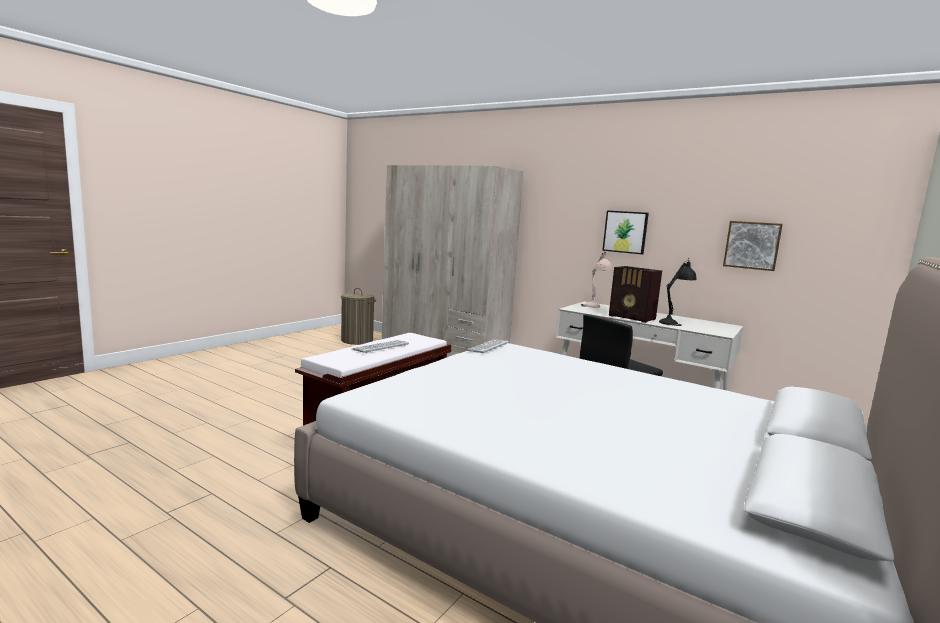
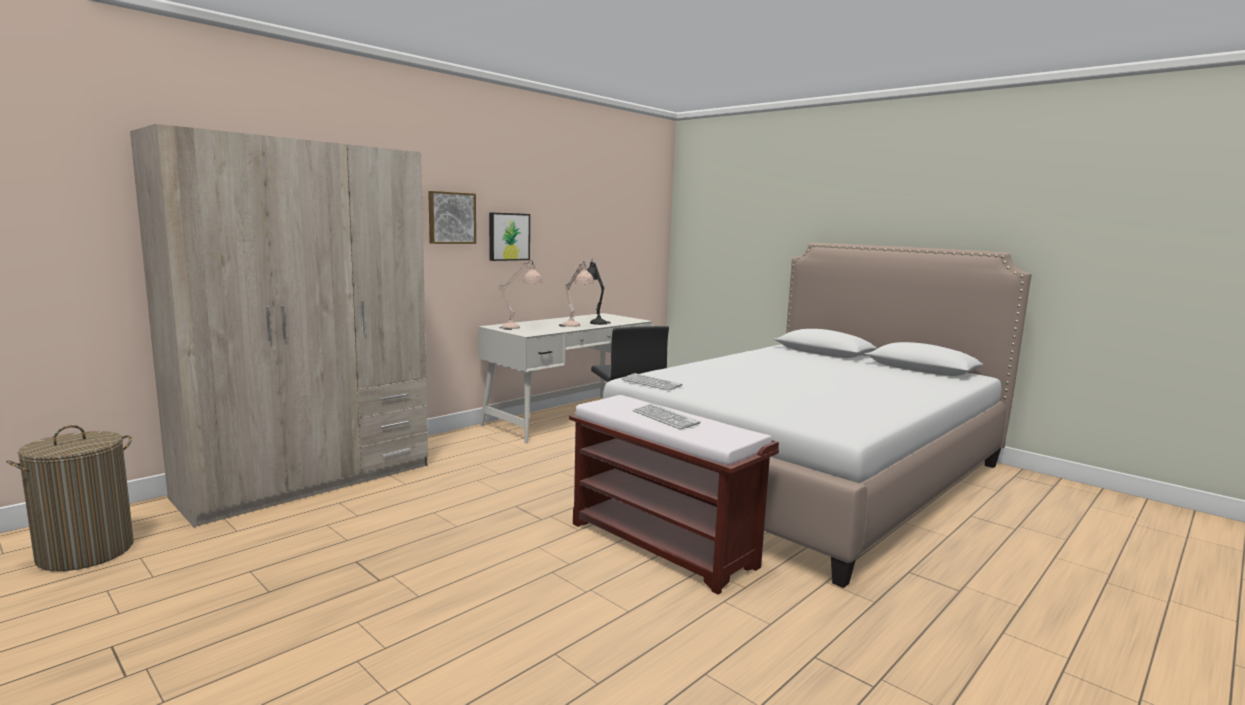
camera: 80 degrees left, 0 degrees up
radio [609,266,662,323] -> beige table lamp [559,261,594,327]
picture [723,221,783,271] -> picture moved to [428,191,476,244]

